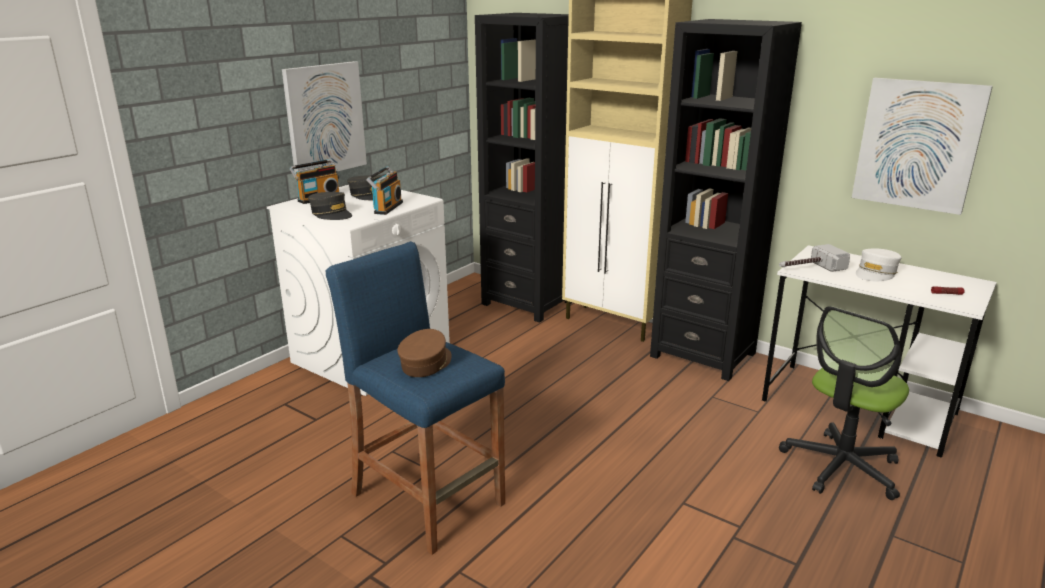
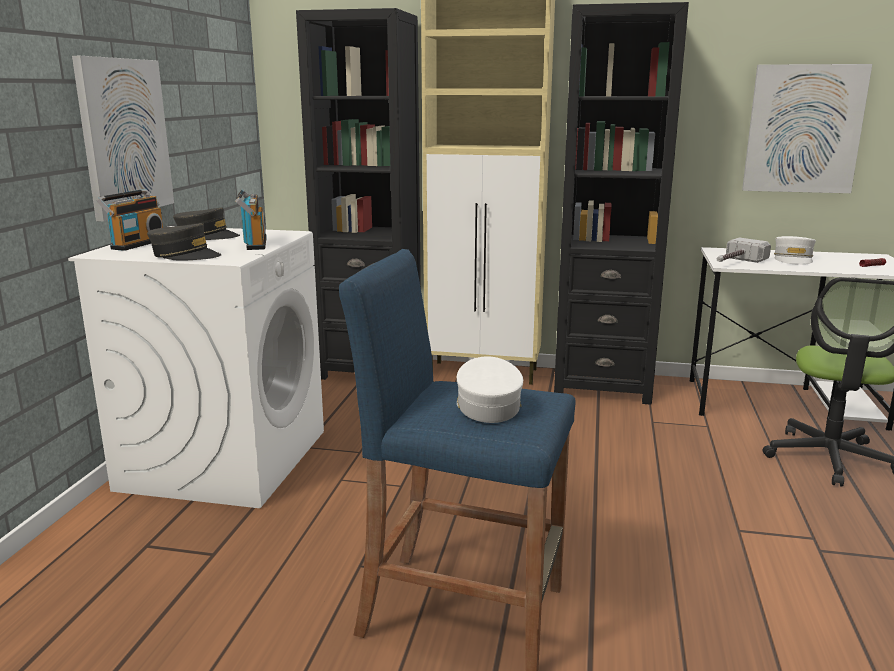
camera: 25 degrees left, 5 degrees down
brown cap [397,329,452,377] -> white cap [457,356,523,423]

